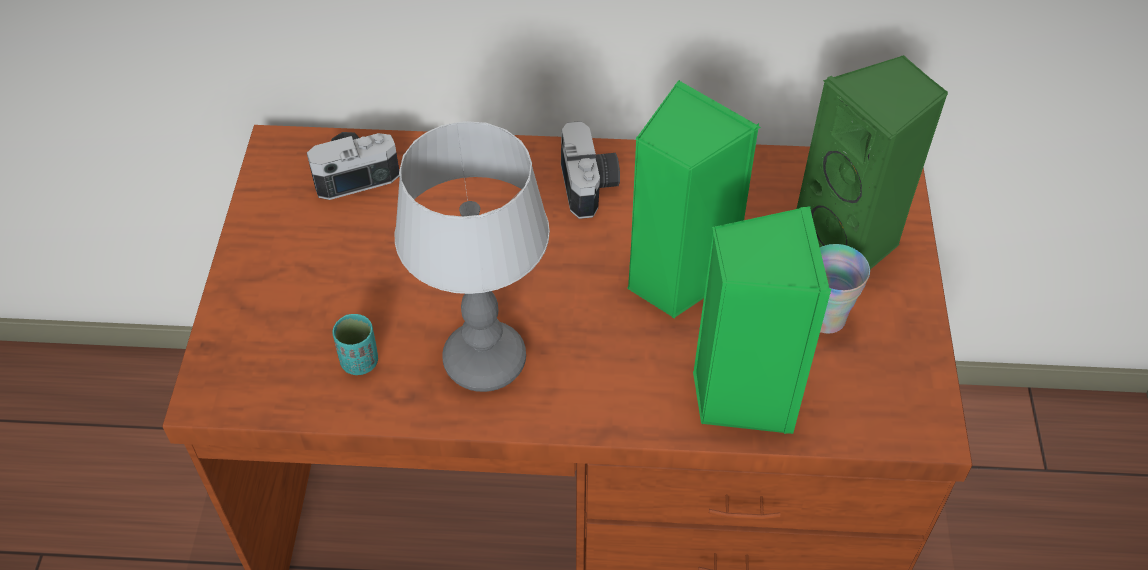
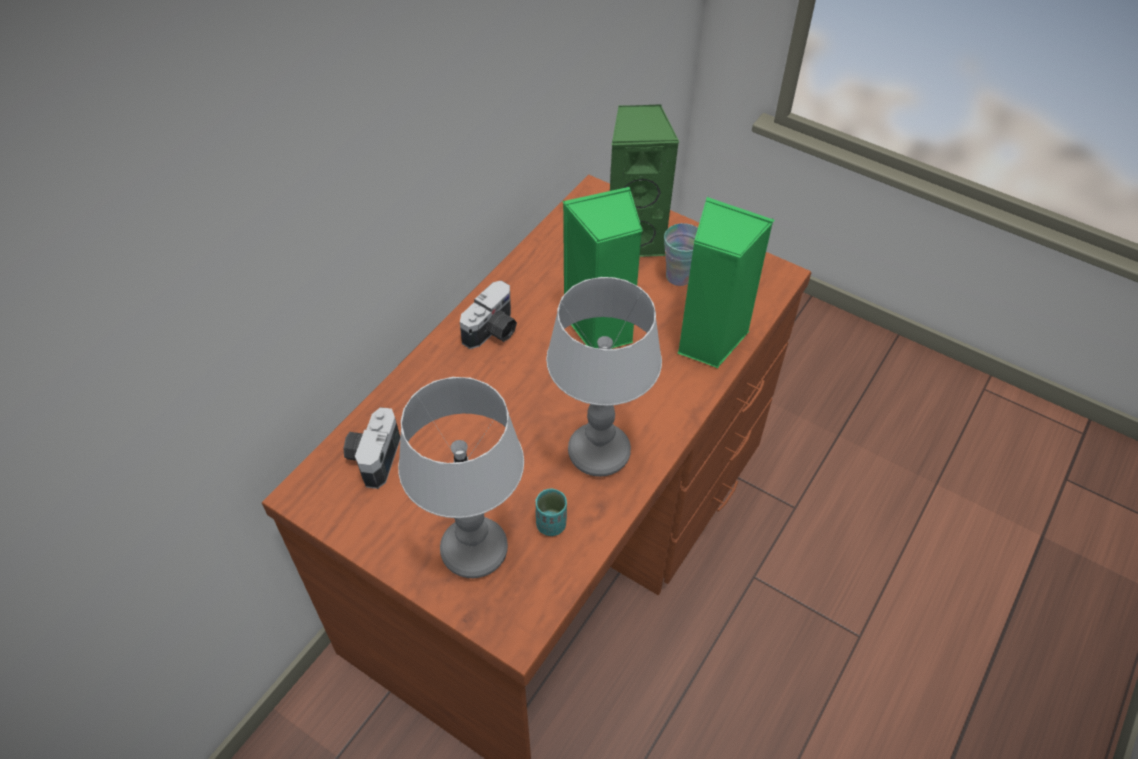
camera: 60 degrees left, 0 degrees up
camera [561,121,620,219] -> camera turned 105 degrees clockwise [460,280,517,349]
none -> table lamp [398,377,524,578]

